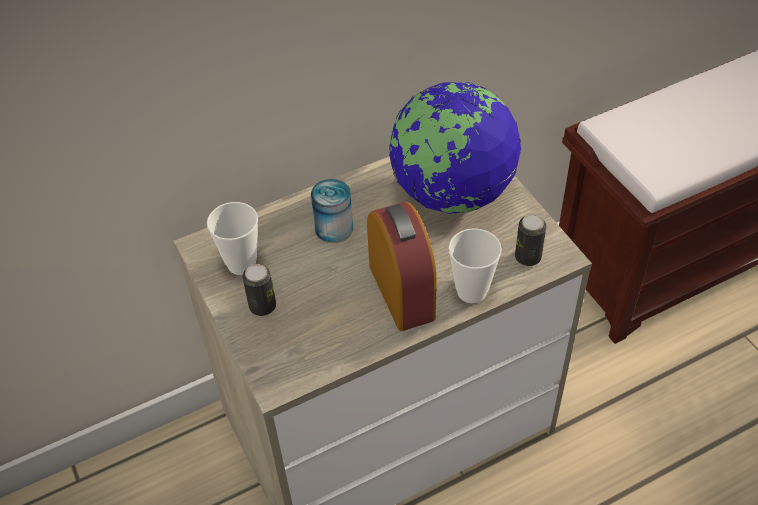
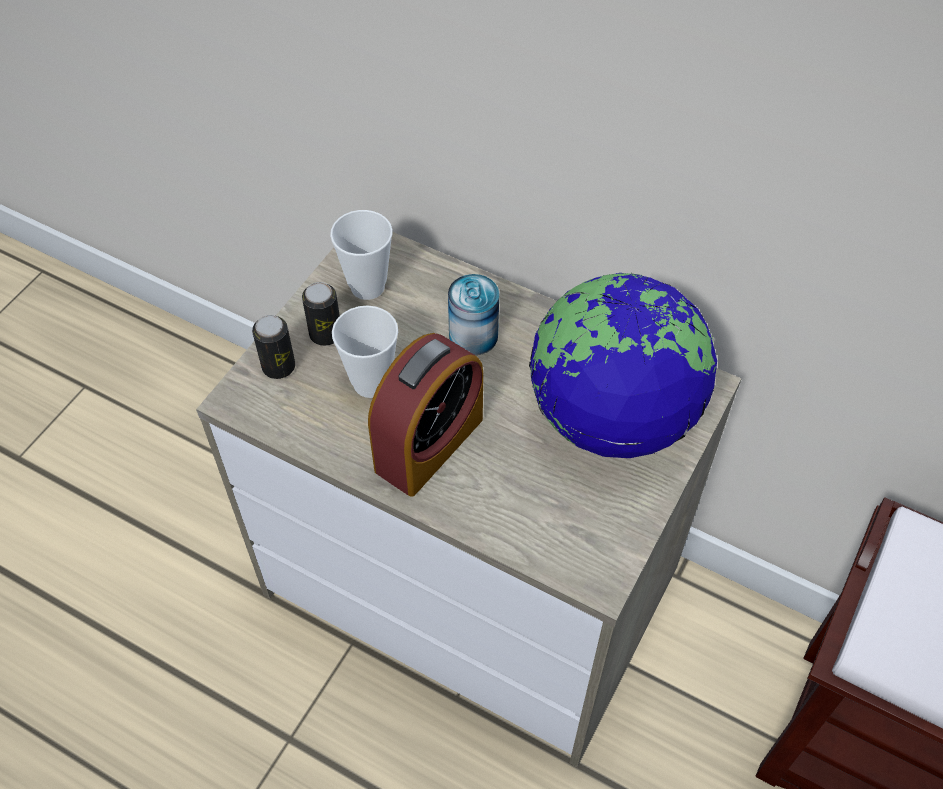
camera: 55 degrees right, 5 degrees up
cup [448,228,502,303] -> cup moved to [332,306,398,398]
can [515,214,546,266] -> can moved to [252,315,295,379]

